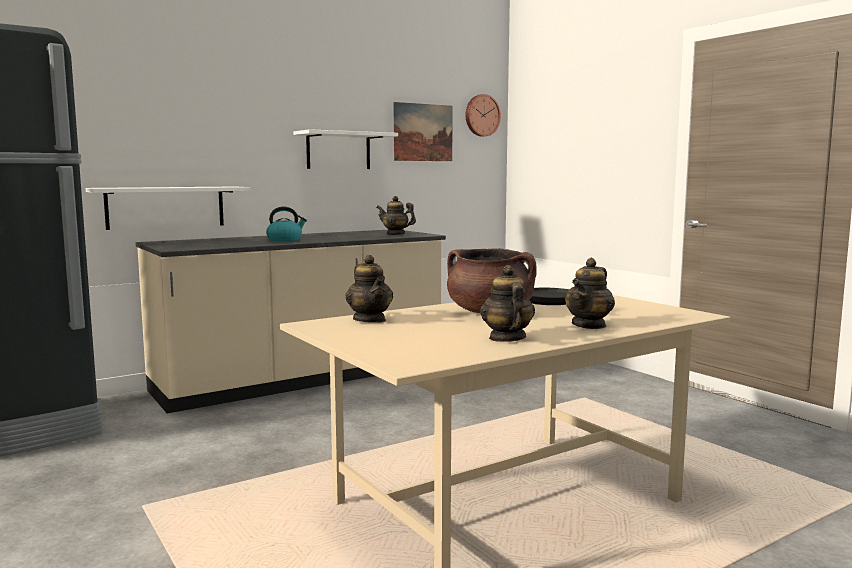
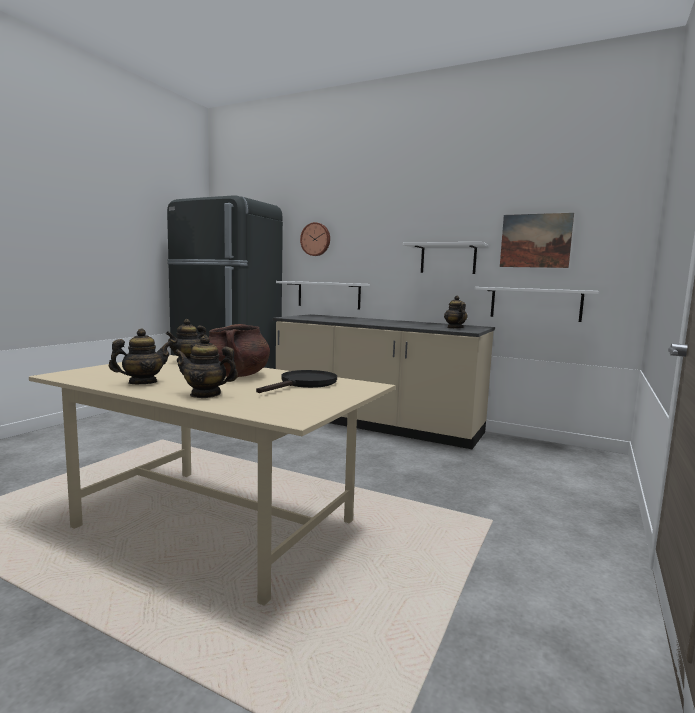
camera: 60 degrees right, 0 degrees up
kettle [266,207,307,241] -> none
wall clock [465,94,501,137] -> wall clock moved to [300,222,330,256]
none -> white shelf [475,287,599,322]

